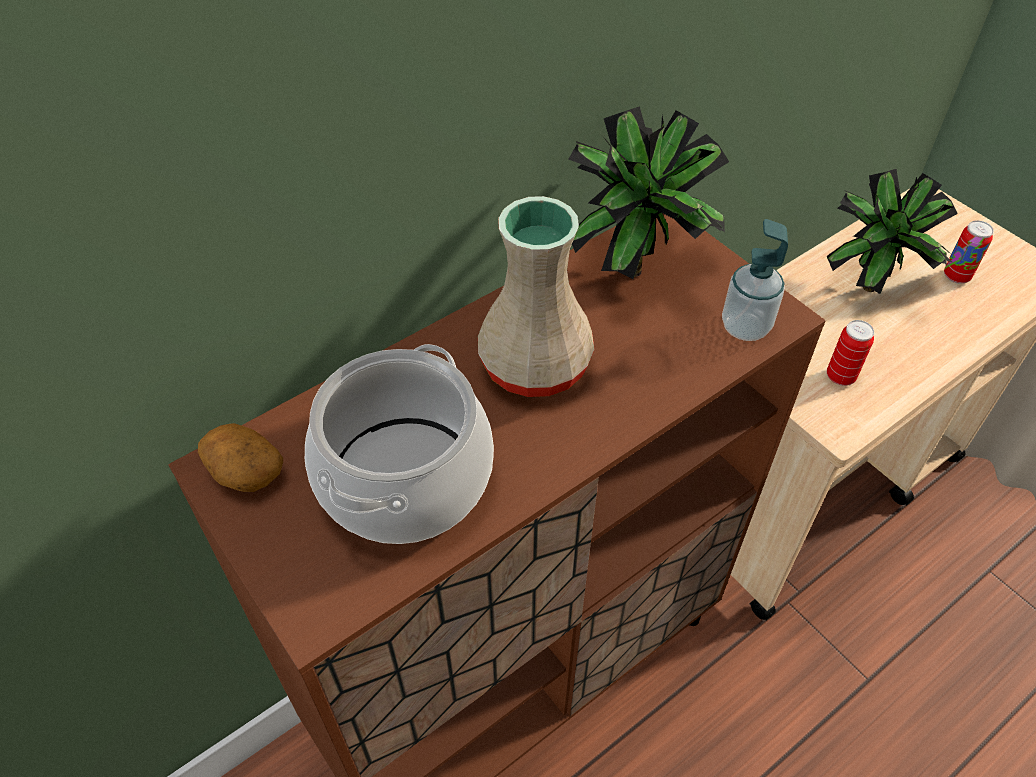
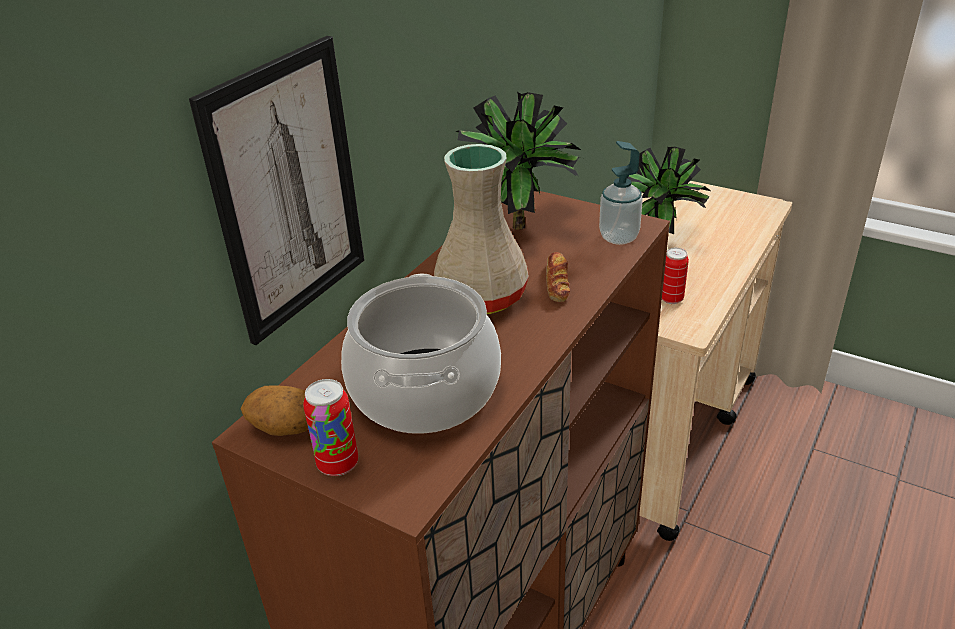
camera: 20 degrees left, 15 degrees down
can [944,220,994,284] -> can moved to [303,379,358,476]
none -> picture [189,36,365,345]
none -> bread [546,252,570,302]

